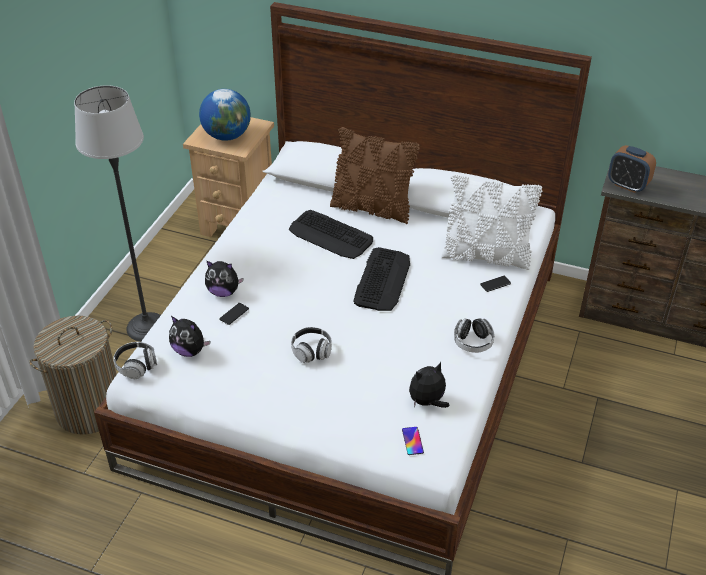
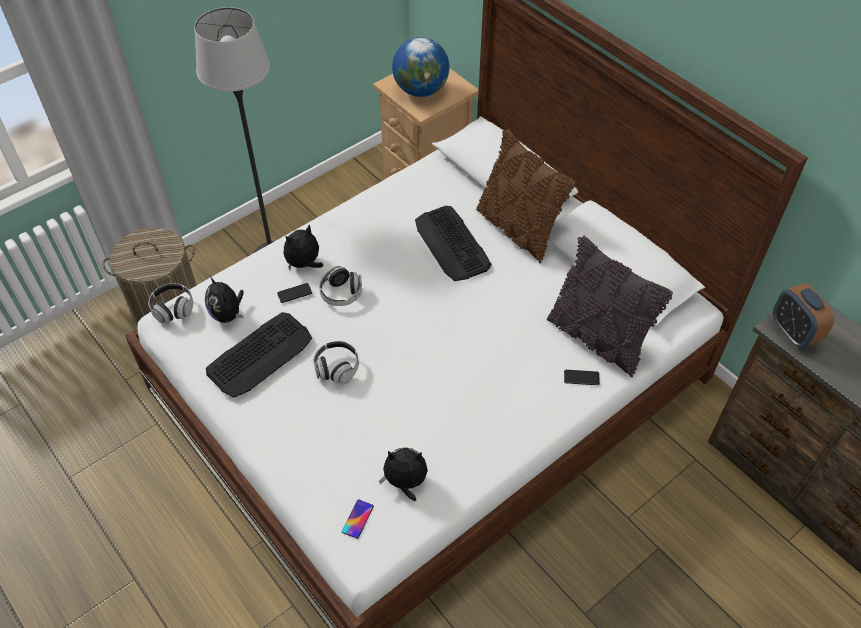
camera: 30 degrees right, 10 degrees up
plush toy [205,260,244,297] -> plush toy turned 105 degrees clockwise [284,224,323,270]
keyboard [353,247,410,311] -> keyboard moved to [206,312,312,398]
white pillow [441,173,542,270] -> black pillow [547,236,673,377]
headphones [454,318,494,353] -> headphones moved to [319,266,362,306]

